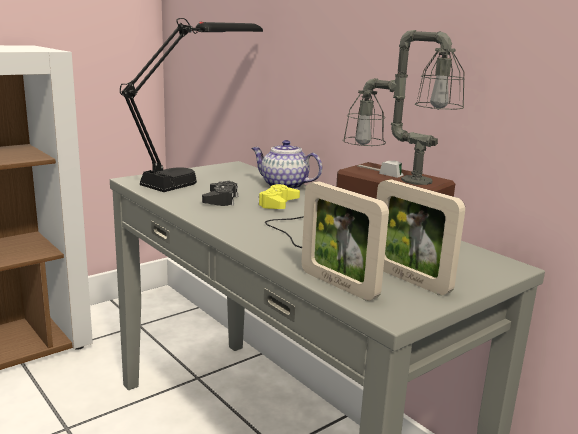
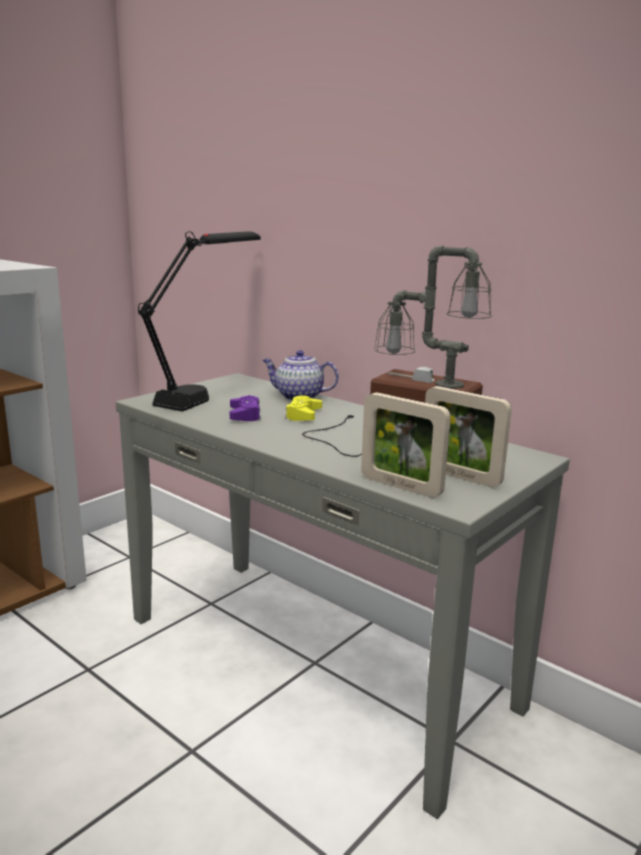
camera: 10 degrees left, 0 degrees up
black game controller [202,181,238,206] -> purple game controller [230,395,261,421]

